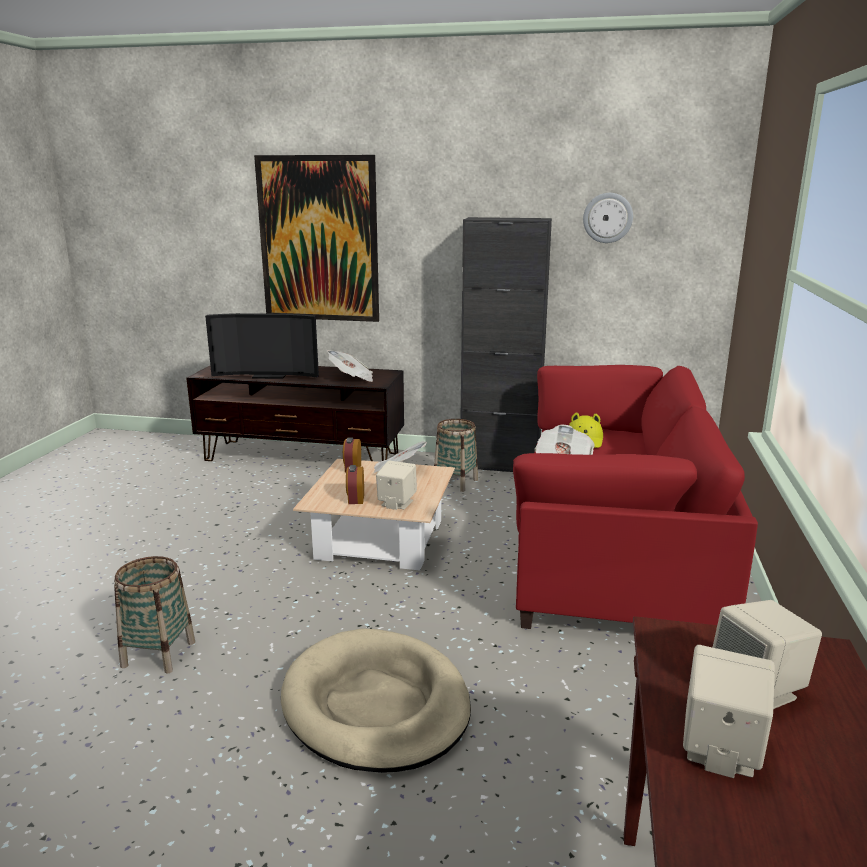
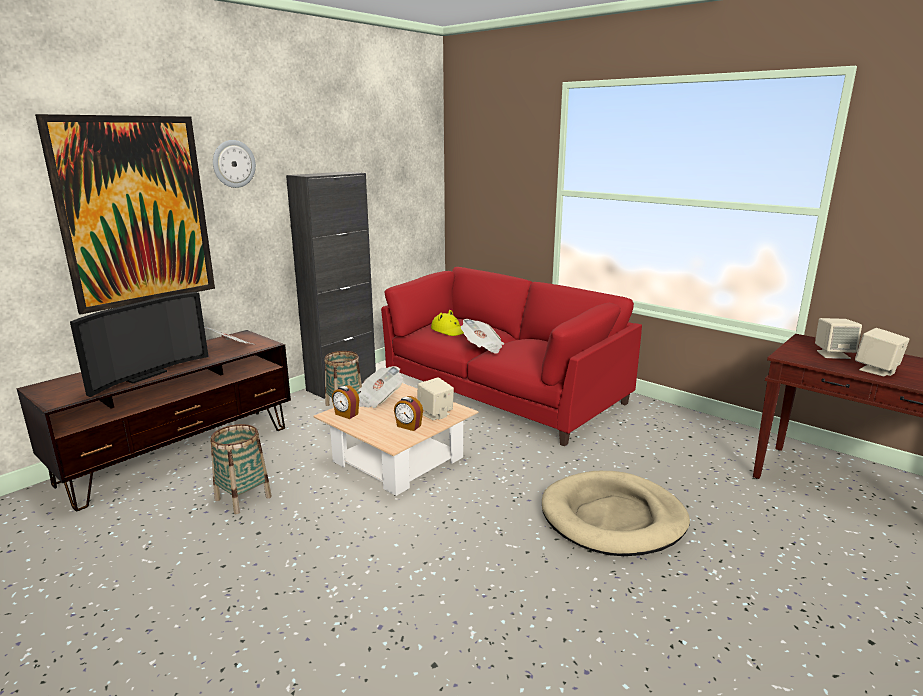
camera: 60 degrees left, 0 degrees up
basket [114,556,195,673] -> basket moved to [210,424,272,514]
wall clock [583,193,633,243] -> wall clock moved to [213,140,256,188]

